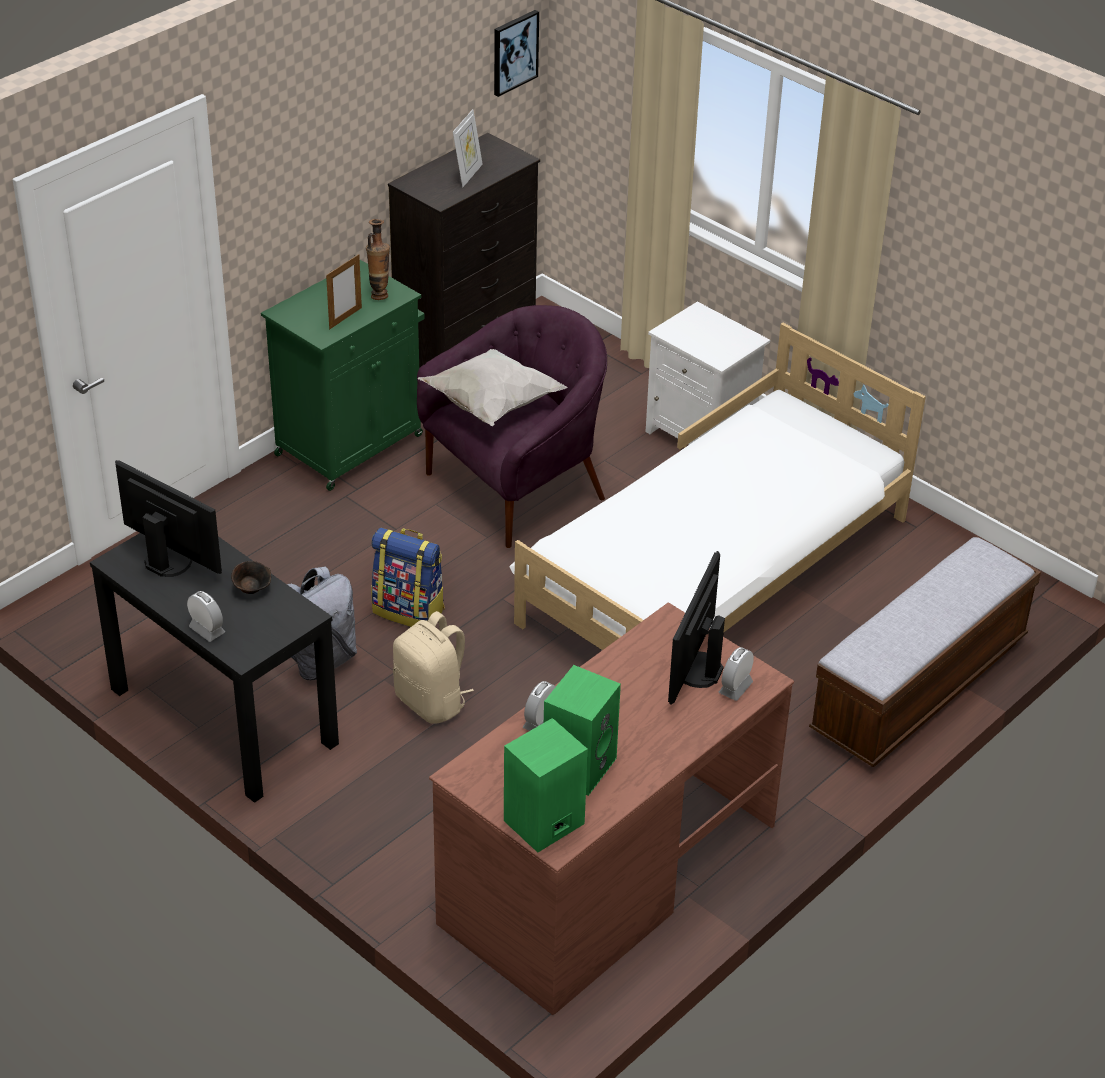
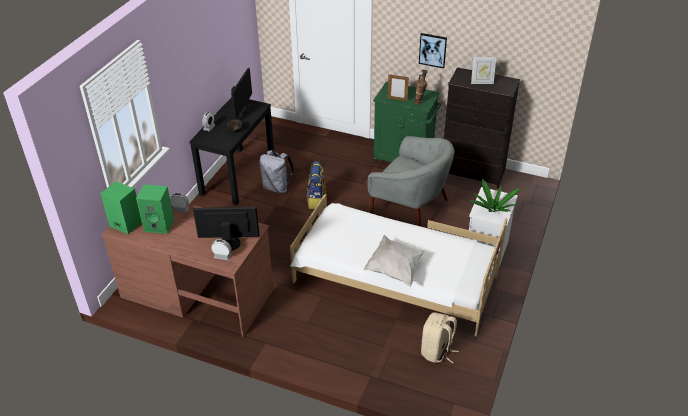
camera: 70 degrees right, 0 degrees up
beige backpack [393,611,474,724] -> beige backpack moved to [421,312,459,363]
purple armchair [417,305,607,548] -> grey armchair [367,136,454,227]
white pillow [417,349,567,426] -> white pillow moved to [363,235,426,287]
picture [494,10,539,97] -> picture moved to [419,33,447,68]
bench [809,537,1041,767] -> none
none -> potted plant [471,178,520,212]

